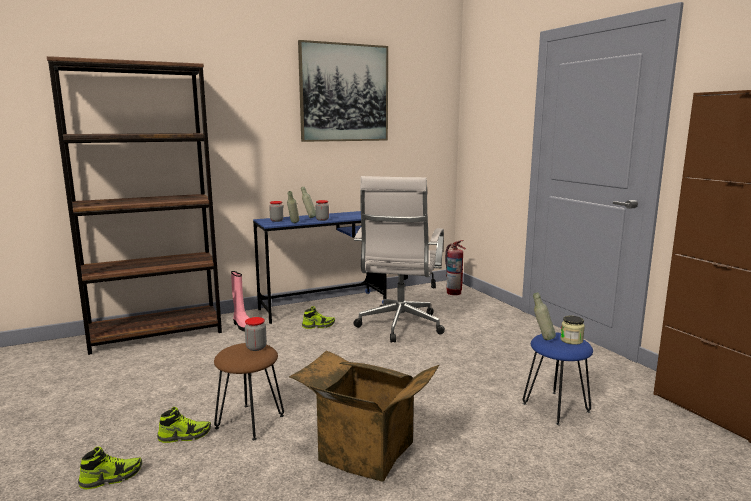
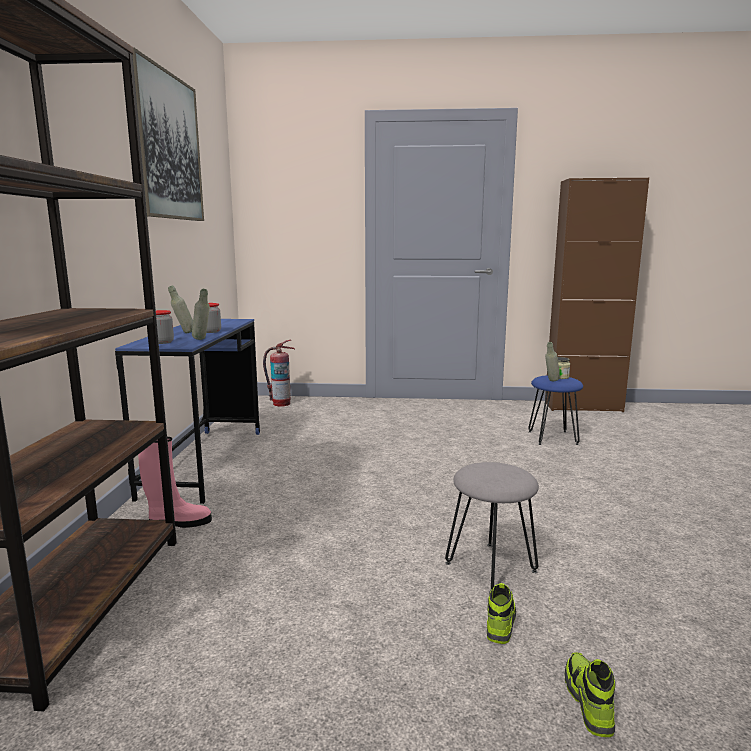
camera: 60 degrees left, 0 degrees up
brown stool [214,343,284,440] -> grey stool [445,462,539,593]
jar [245,317,267,351] -> none
cardboard box [289,351,439,482] -> none
shoe [302,306,335,329] -> none
white office chair [354,176,445,343] -> none

